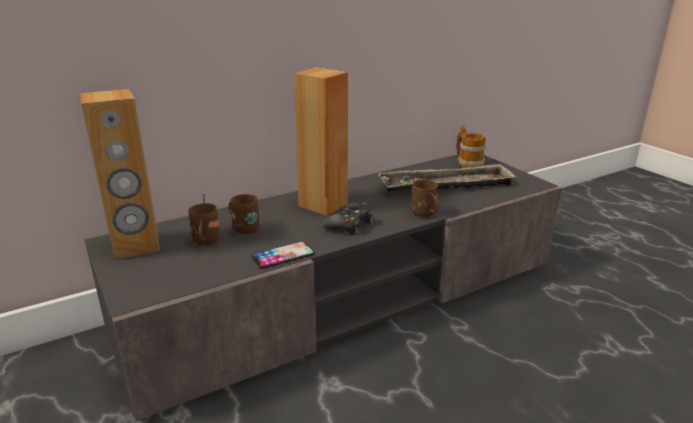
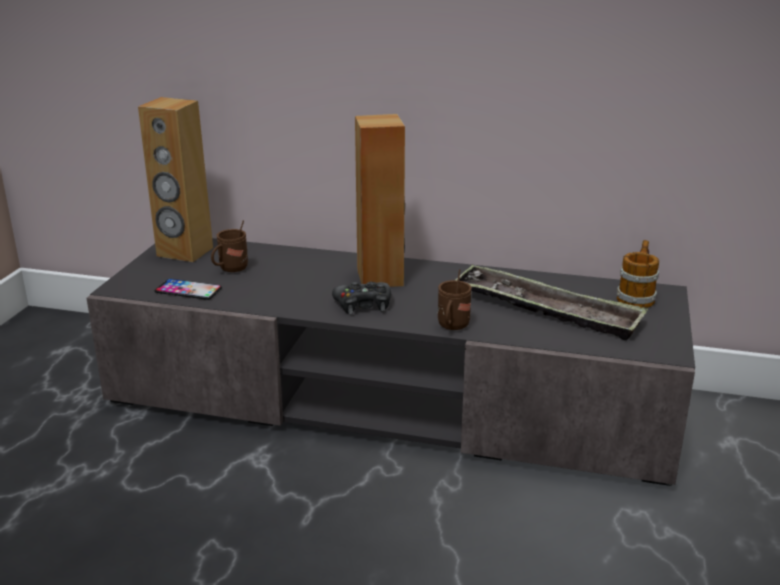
camera: 45 degrees right, 0 degrees up
brown mug [229,194,260,234] -> none
phone [251,241,315,268] -> phone moved to [155,279,222,300]

